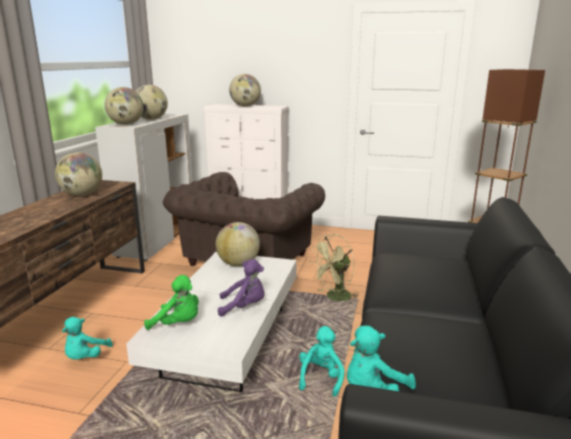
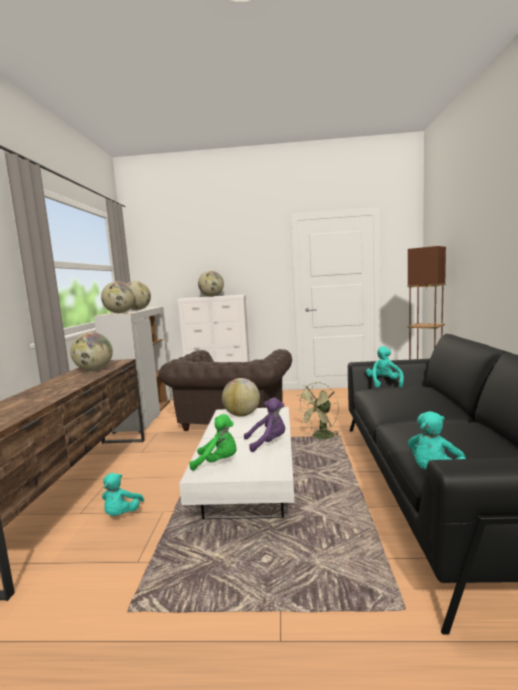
camera: 10 degrees left, 10 degrees down
turquoise plush toy [299,326,344,397] -> turquoise plush toy moved to [366,346,404,388]

